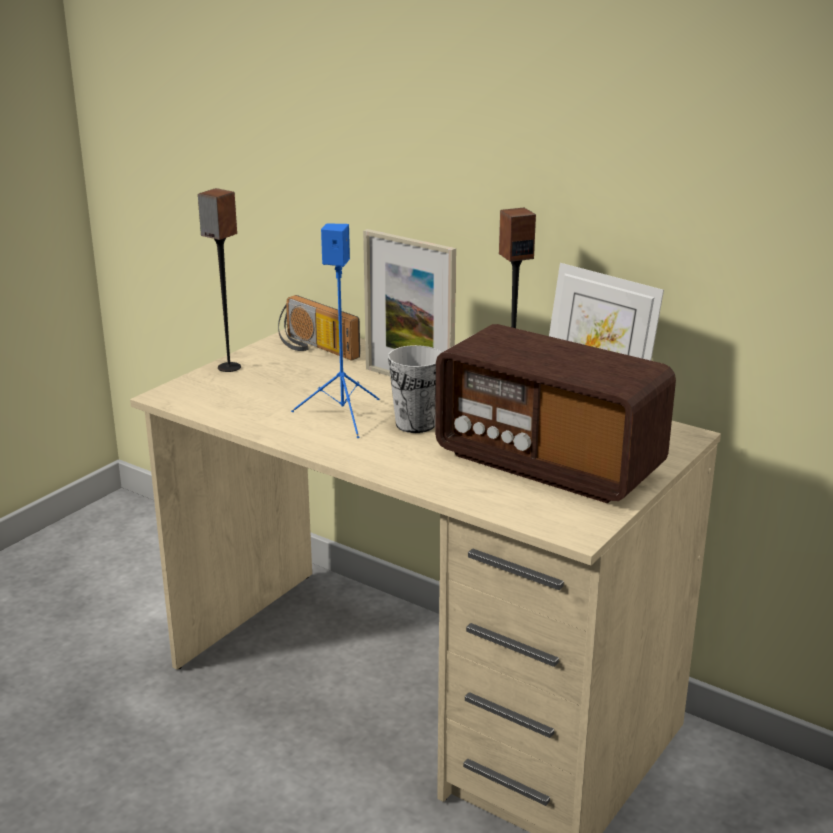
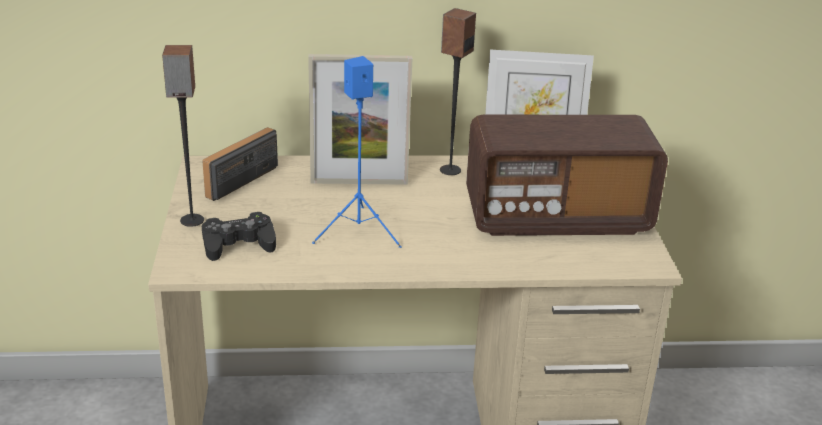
camera: 40 degrees left, 5 degrees up
radio [278,295,360,360] -> radio turned 120 degrees clockwise [202,127,278,201]
cup [388,345,442,433] -> none
none -> black game controller [202,212,276,261]

